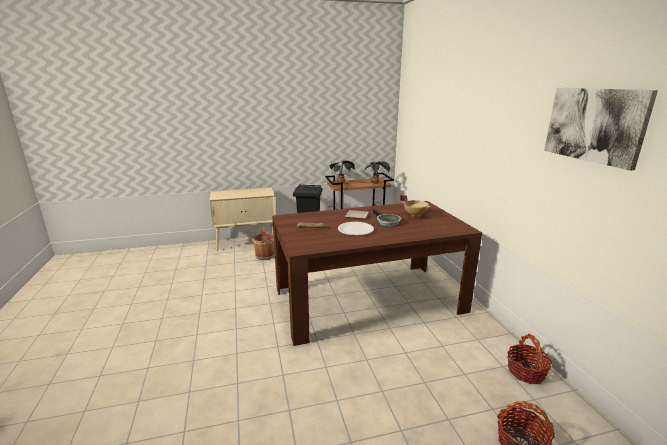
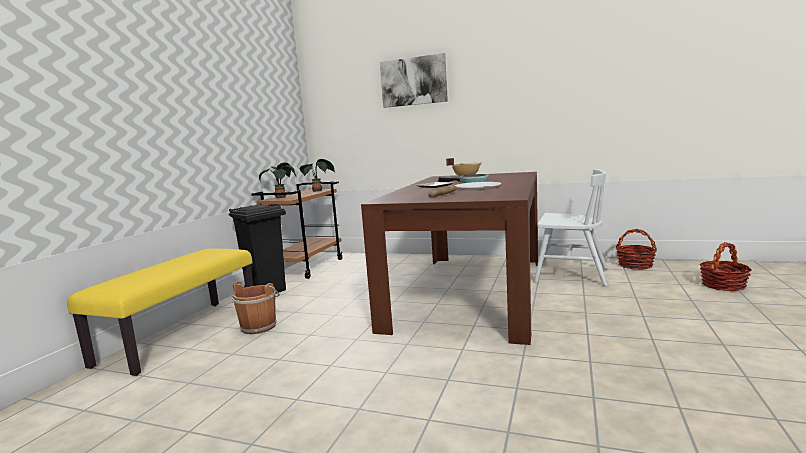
camera: 55 degrees left, 10 degrees down
beige cabinet [209,188,276,251] -> yellow bench [67,249,253,376]
picture [544,88,658,170] -> picture moved to [380,53,448,108]
none -> white chair [534,169,608,286]

